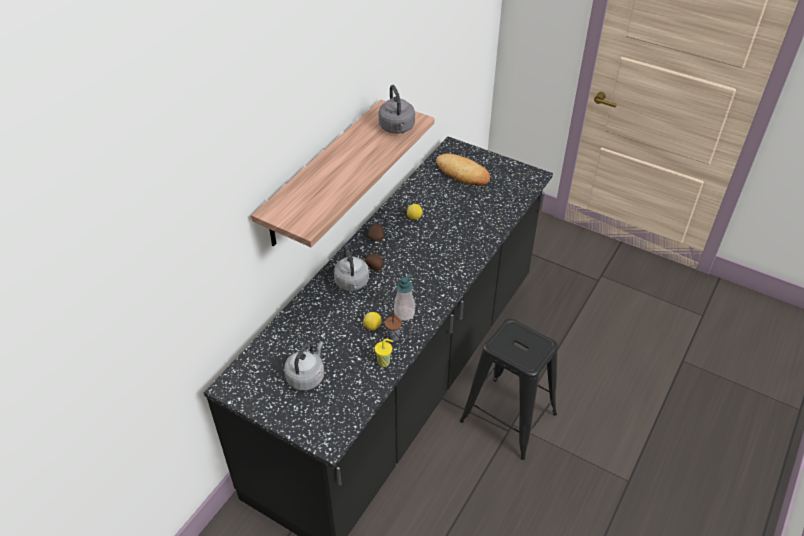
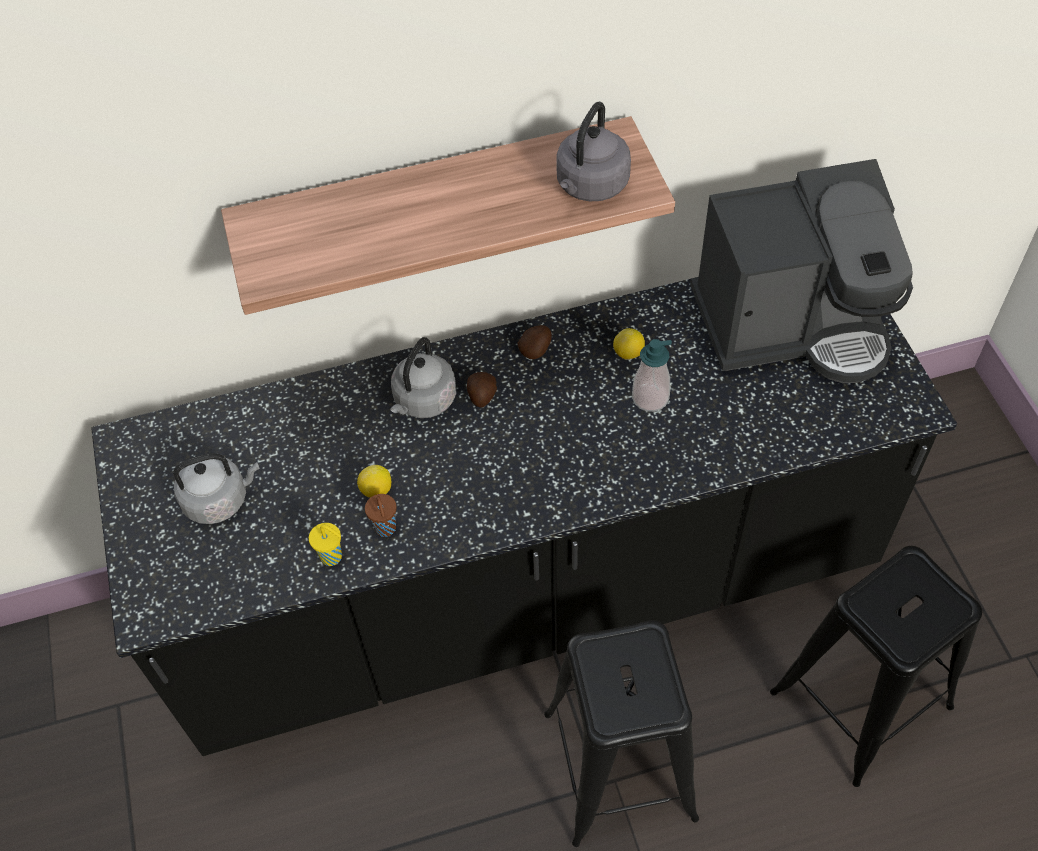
camera: 45 degrees right, 10 degrees up
soap dispenser [394,274,415,321] -> soap dispenser moved to [632,339,672,412]
bread [436,153,490,185] -> coffee machine [690,159,913,383]
none -> black stool [770,546,982,787]

